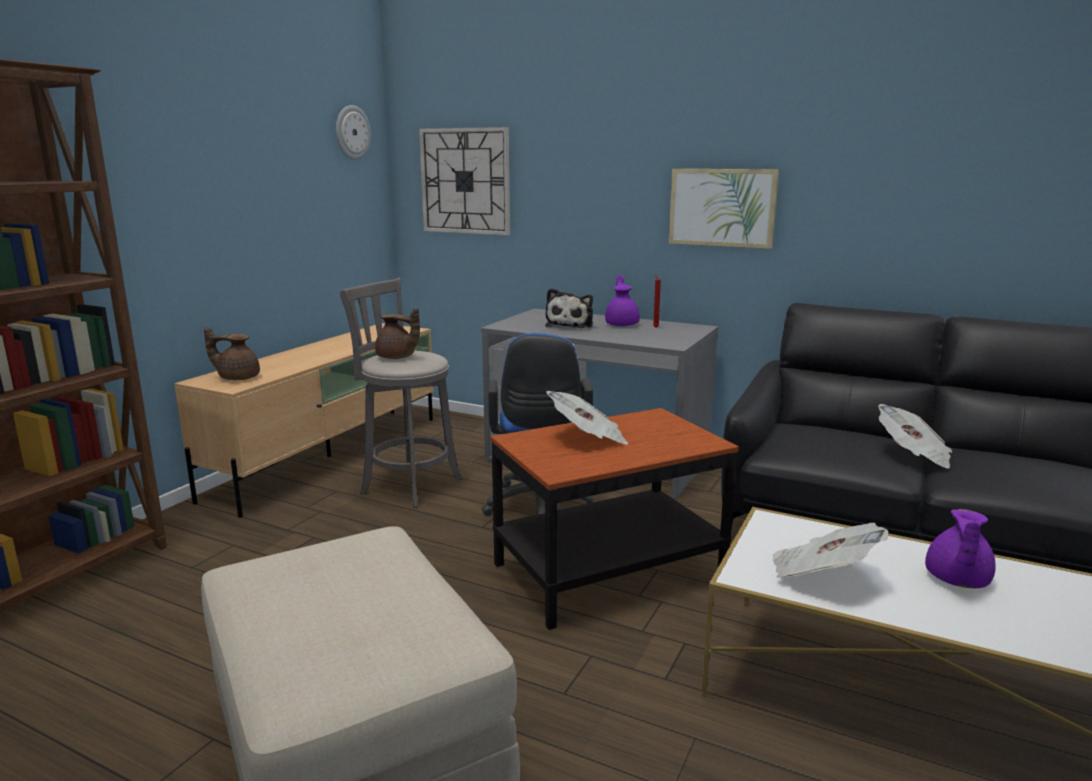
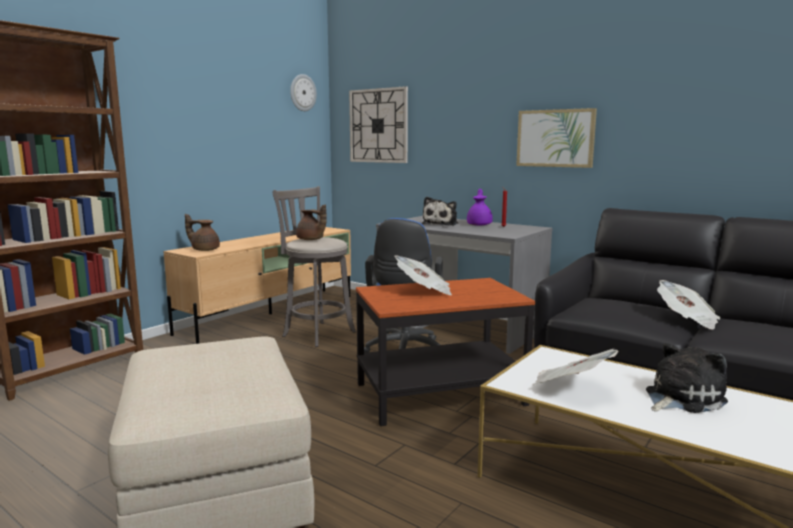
camera: 10 degrees right, 5 degrees down
purple teapot [925,509,996,588] -> plush toy [646,343,728,413]

